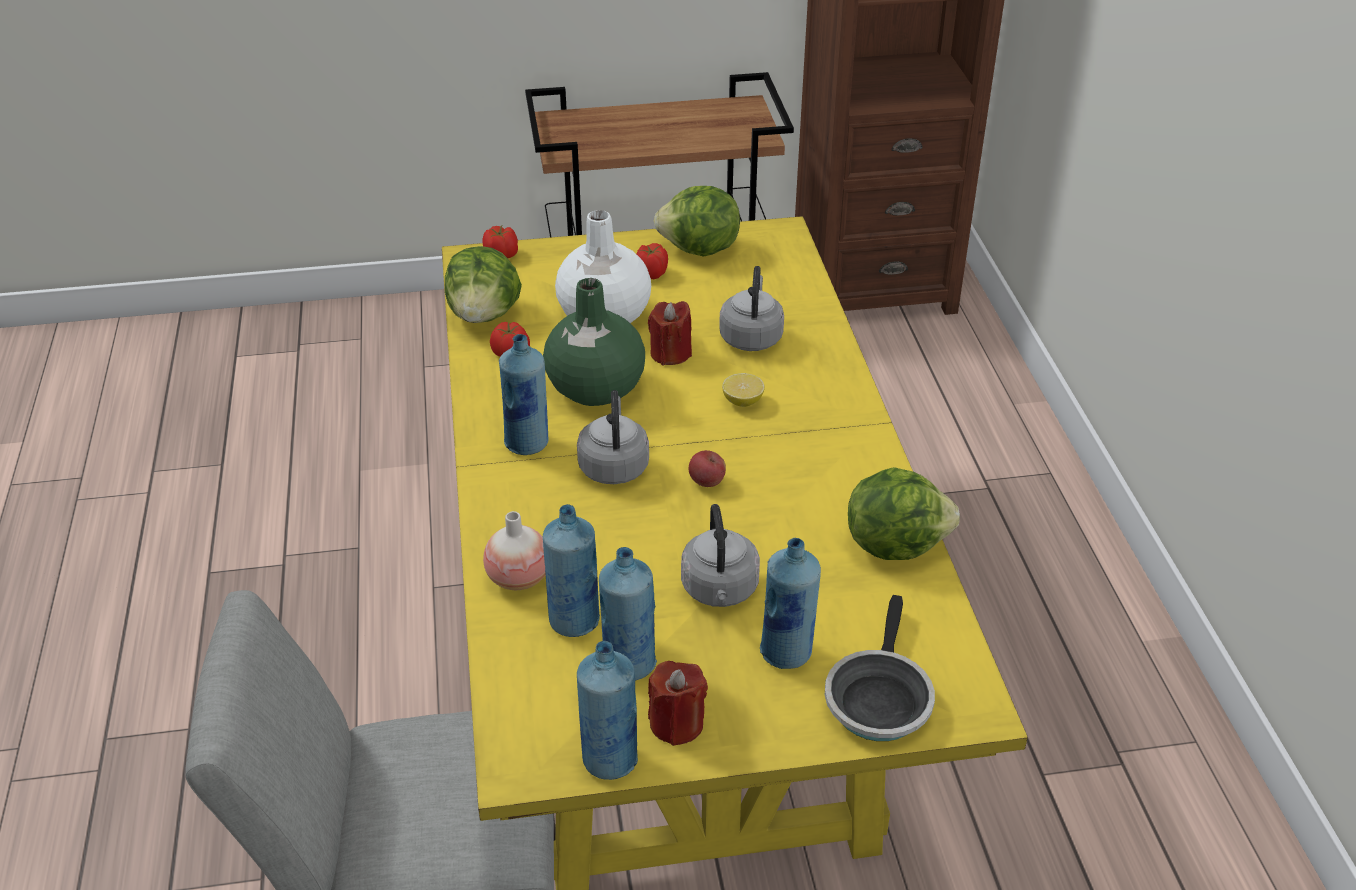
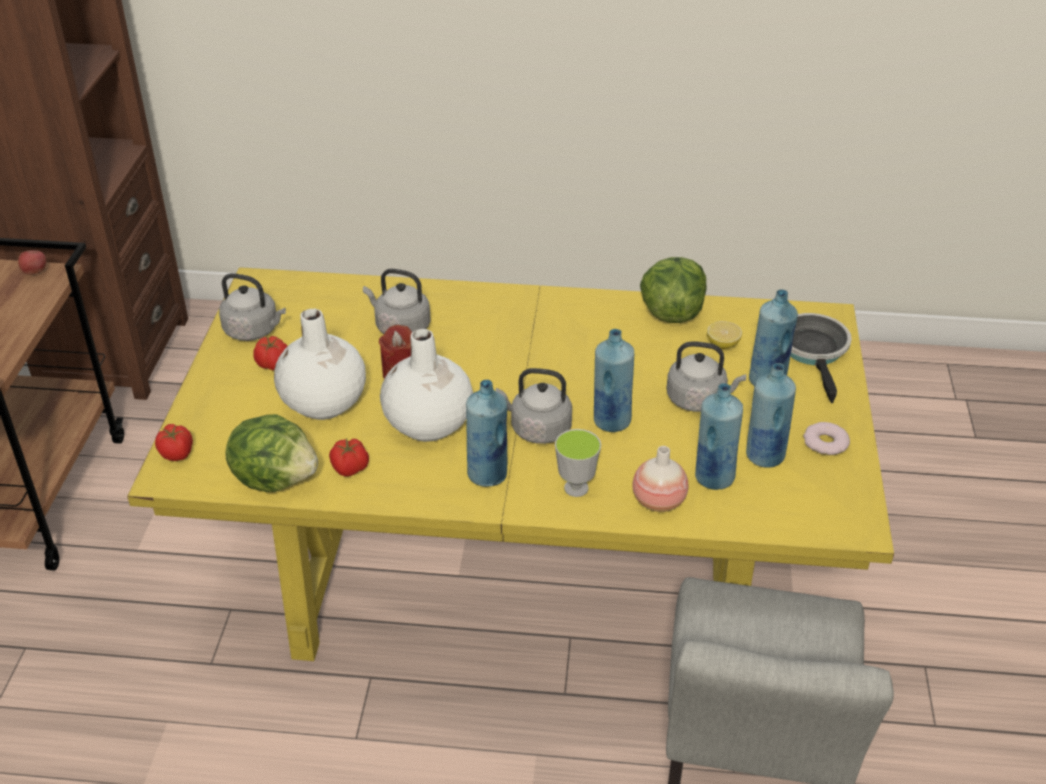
camera: 75 degrees left, 0 degrees up
green vase [543,278,645,406] -> white vase [380,329,473,442]
blue bottle [577,641,638,780] -> blue bottle moved to [594,329,634,432]
red candle [648,661,708,746] -> donut [803,422,850,455]
lettuce [654,186,740,257] -> grey kettle [219,273,286,341]
apple [689,450,726,487] -> apple moved to [18,250,46,275]
lemon [722,373,765,407] -> lemon moved to [707,321,742,349]
frying pan [825,595,935,741] -> frying pan turned 120 degrees counterclockwise [790,313,852,403]
none -> cup [555,429,601,497]

